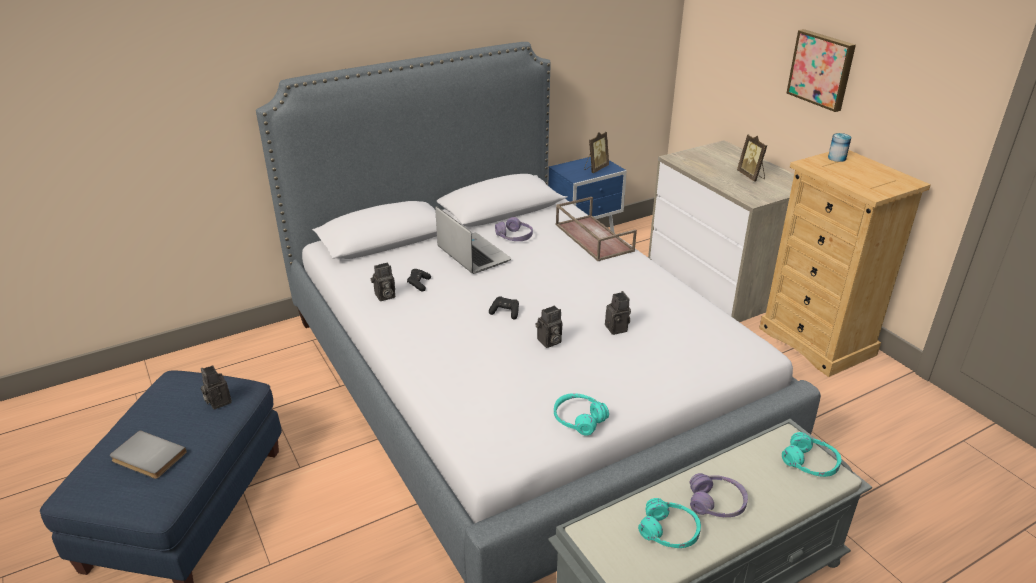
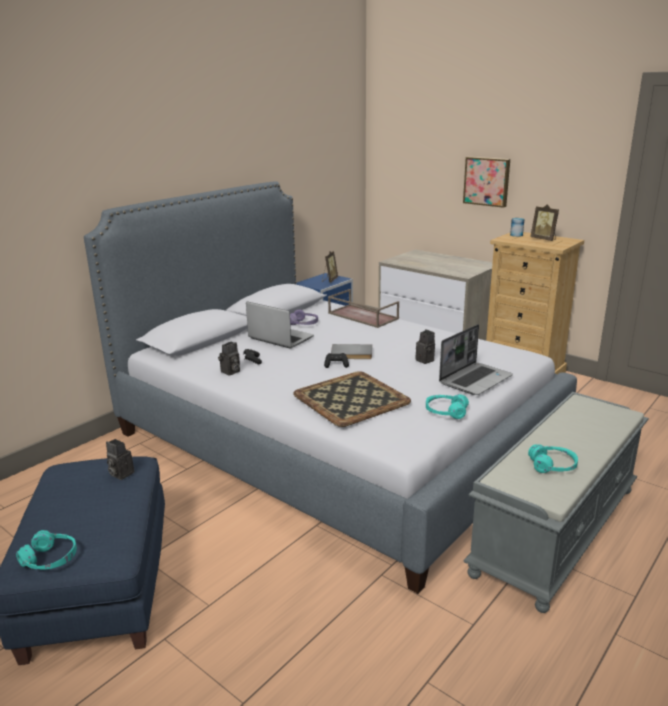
camera: 20 degrees left, 10 degrees down
grey book [110,430,187,479] -> grey book moved to [331,344,372,359]
camera [535,306,562,348] -> none
purple headphones [689,473,748,517] -> none
picture frame [737,135,767,182] -> picture frame moved to [530,204,559,241]
turquoise headphones [782,432,842,477] -> turquoise headphones moved to [16,530,77,570]
none -> tray [293,371,411,427]
none -> laptop [439,324,513,395]

